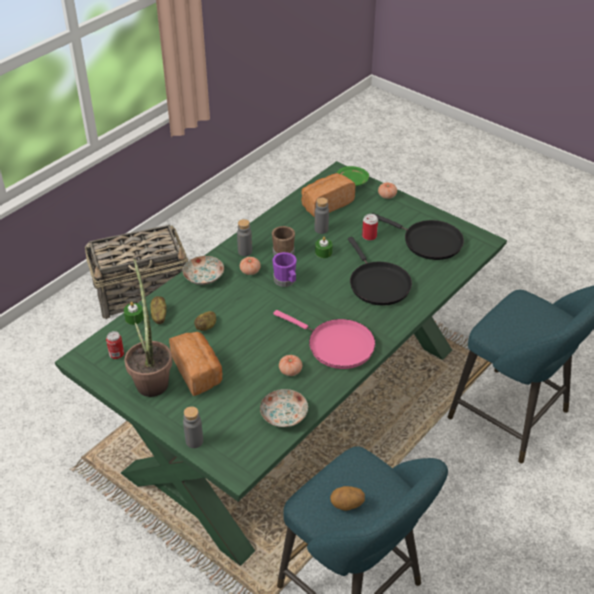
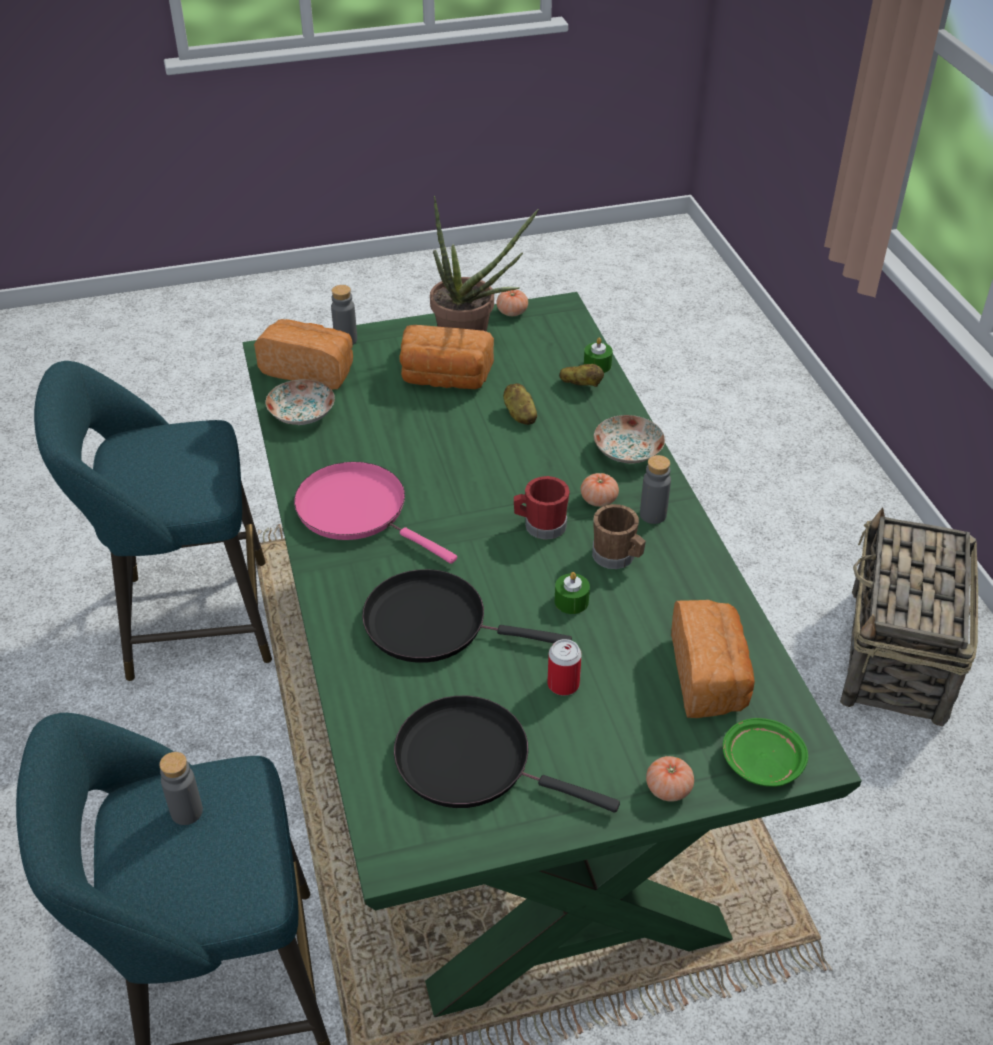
camera: 125 degrees right, 0 degrees up
can [106,331,124,359] -> none
purple mug [273,252,296,287] -> red mug [514,476,570,540]
pink frying pan [273,310,376,369] -> pink frying pan turned 60 degrees clockwise [294,462,457,564]
tomato [279,355,302,376] -> tomato moved to [496,290,528,316]
grey bottle [315,198,329,234] -> grey bottle moved to [159,752,203,825]
potato [330,486,365,511] -> none
black frying pan [372,213,464,260] -> black frying pan turned 45 degrees clockwise [394,696,620,813]
none -> bread [254,319,353,390]

